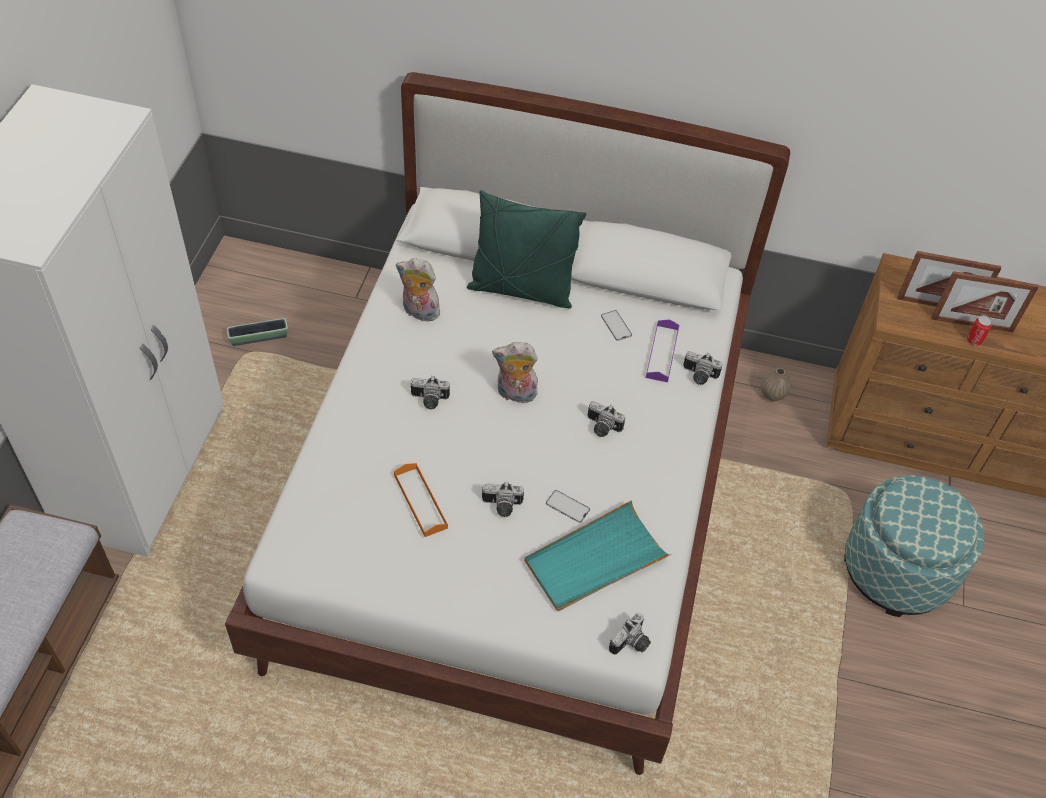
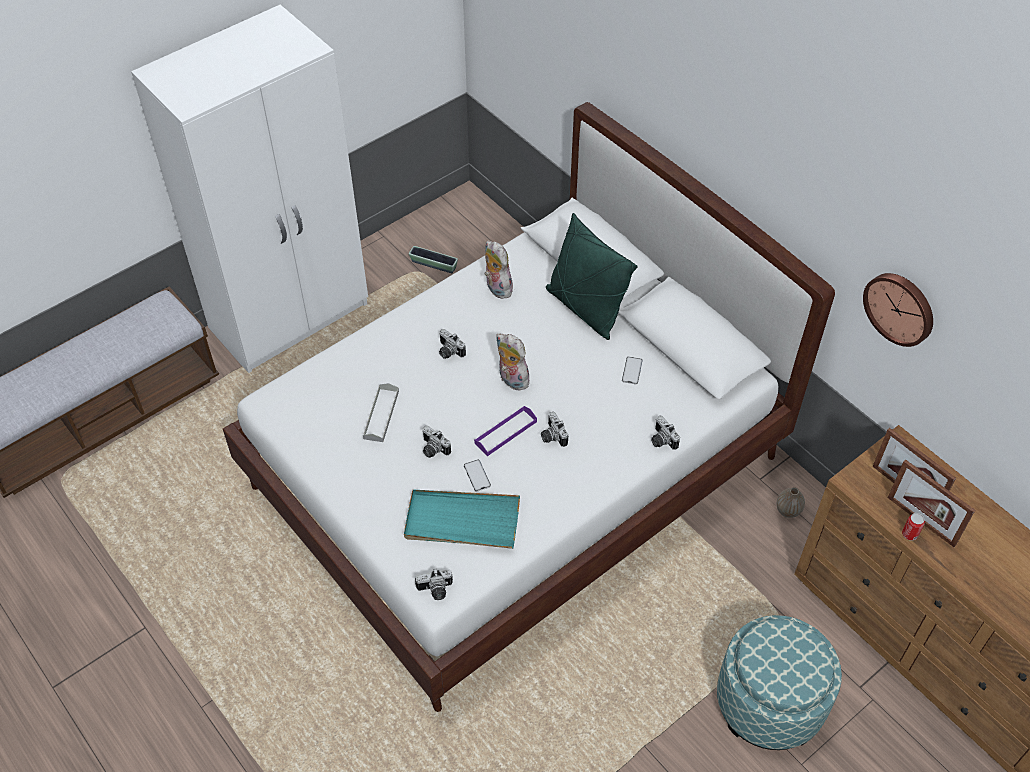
camera: 40 degrees right, 0 degrees up
orange tray [394,463,448,537] -> grey tray [363,383,399,442]
purple tray [646,319,679,382] -> purple tray moved to [474,406,537,456]
none -> wall clock [863,273,933,347]

